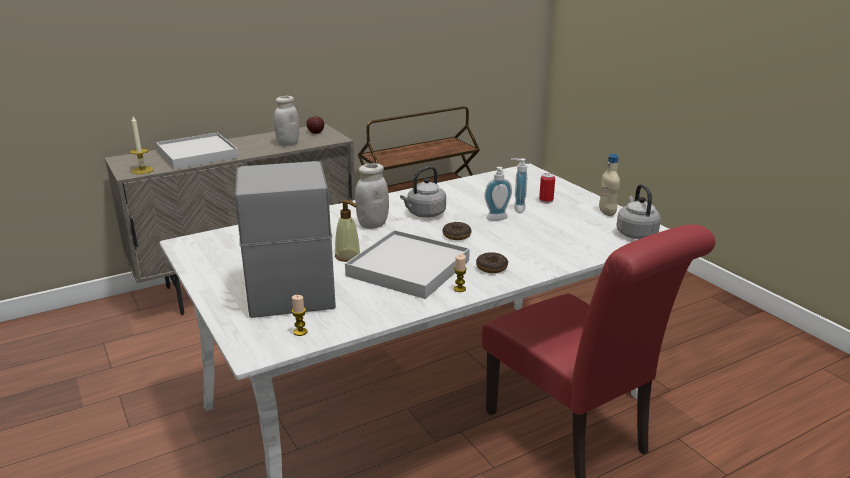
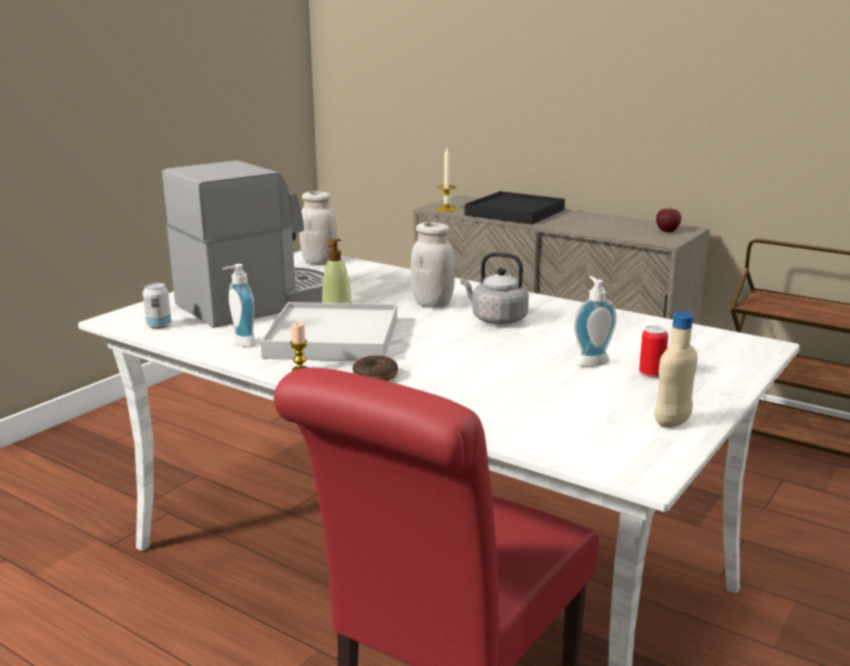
camera: 65 degrees right, 5 degrees down
white tray [156,132,239,169] -> black tray [465,191,565,225]
white jar [274,96,300,146] -> white jar moved to [299,191,337,265]
candle [292,295,307,336] -> can [143,283,171,329]
donut [443,222,472,240] -> none
soap dispenser [485,167,512,221] -> soap dispenser moved to [222,264,256,348]
grey kettle [616,184,661,239] -> none

